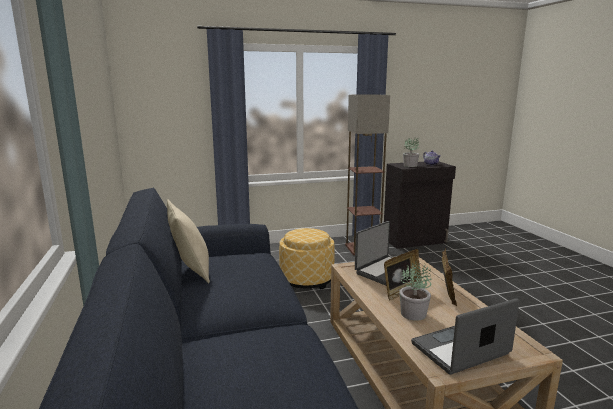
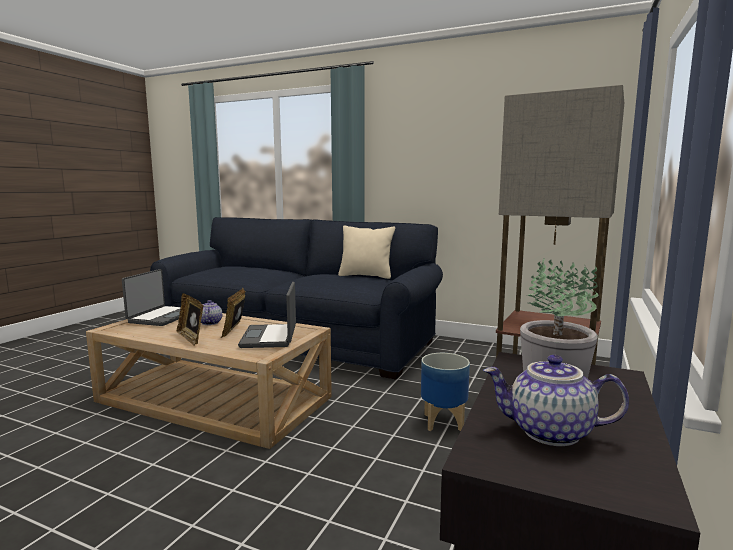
camera: 130 degrees right, 5 degrees down
ottoman [279,228,335,290] -> planter [421,353,470,431]
potted plant [399,261,431,321] -> teapot [201,300,222,325]

